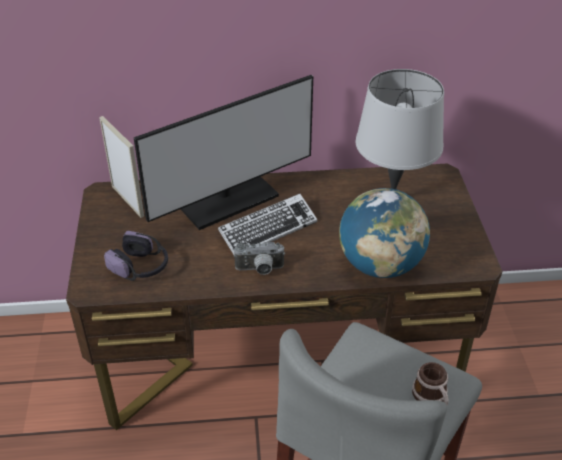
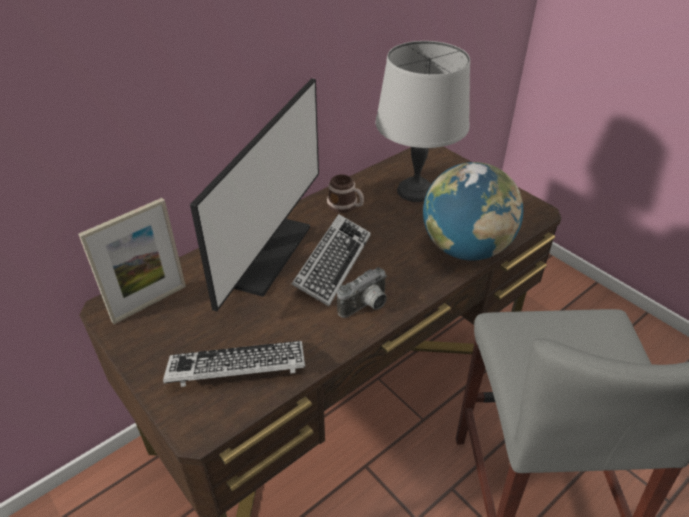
camera: 35 degrees left, 0 degrees up
picture frame [99,116,144,218] -> picture frame turned 120 degrees clockwise [78,198,186,324]
headphones [104,231,168,281] -> keyboard [163,341,305,387]
mug [412,362,449,406] -> mug moved to [327,174,364,213]

